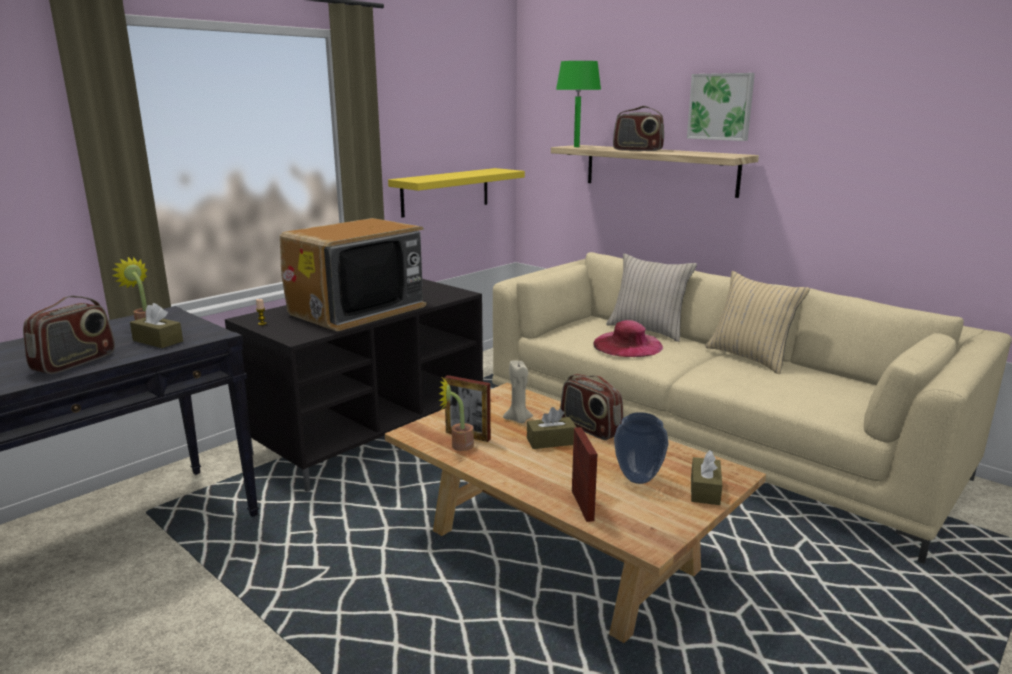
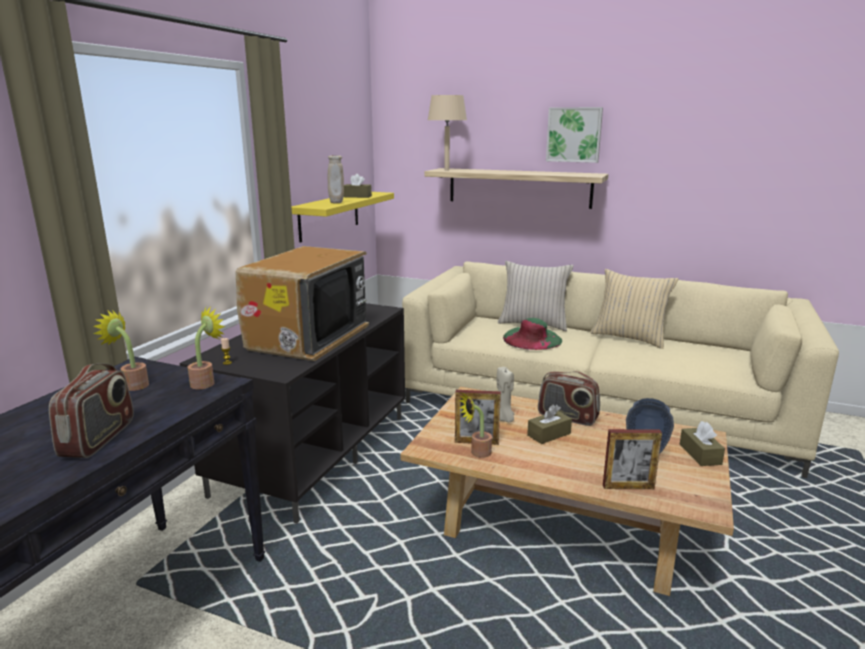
camera: 20 degrees left, 0 degrees up
brown tissue box [130,303,183,348] -> brown tissue box moved to [344,174,372,198]
green table lamp [556,61,601,147] -> beige table lamp [428,95,467,171]
picture frame [572,427,597,522] -> picture frame turned 120 degrees clockwise [603,429,662,489]
pink hat [593,320,663,357] -> green hat [503,318,562,350]
radio [613,106,664,151] -> none
none -> potted plant [188,306,226,389]
none -> beige vase [328,155,344,204]

